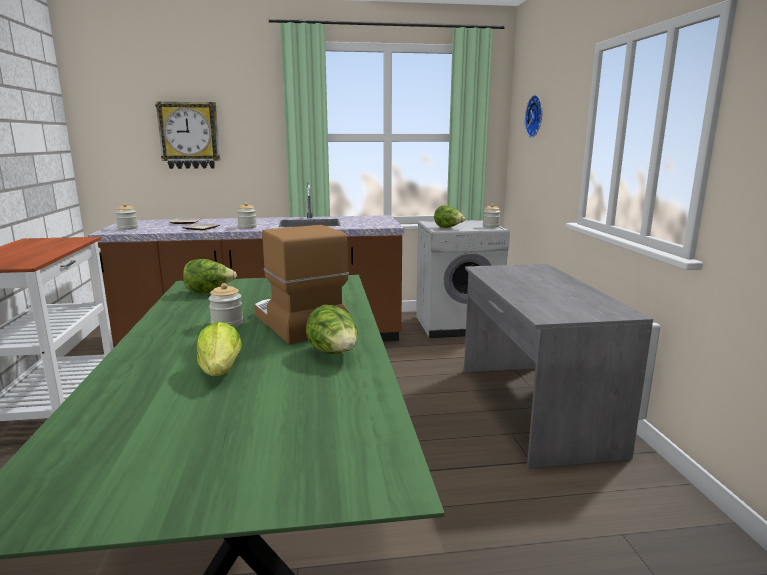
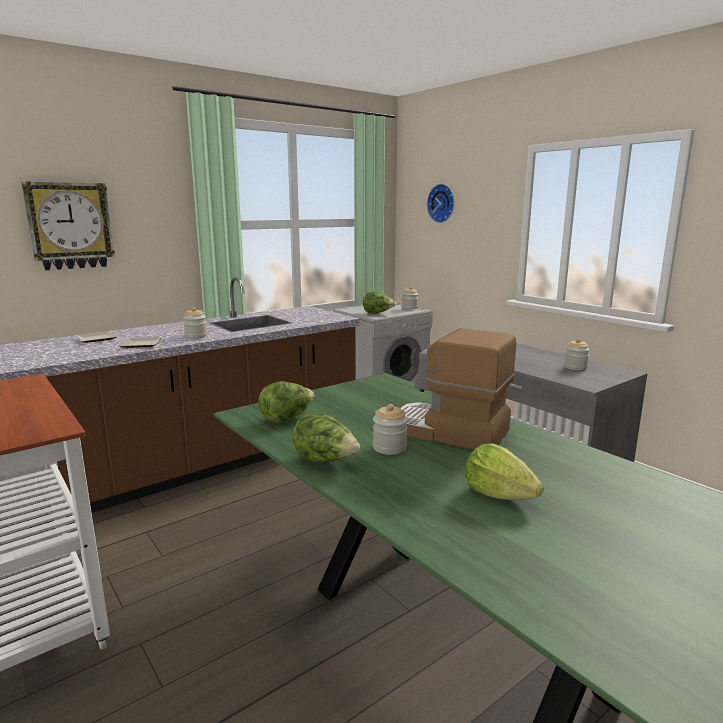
camera: 30 degrees left, 0 degrees up
jar [115,203,138,230] -> jar moved to [564,339,590,370]
lettuce [306,305,358,354] -> lettuce moved to [293,413,360,462]

